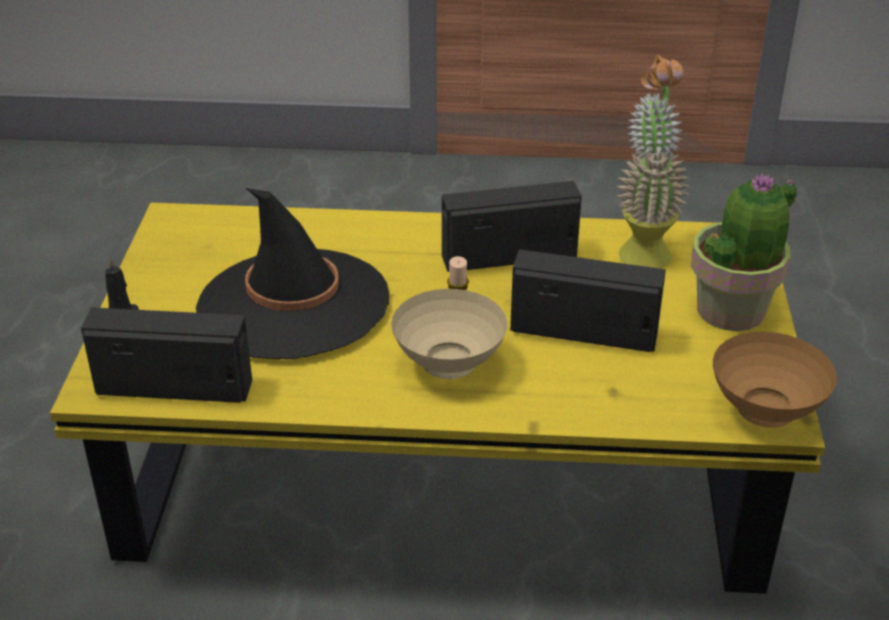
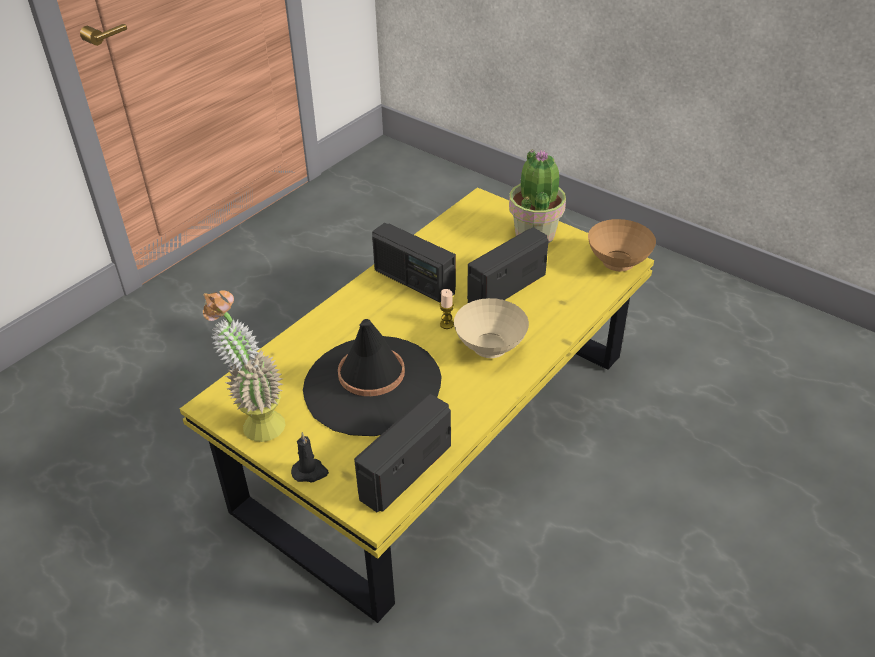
camera: 55 degrees left, 5 degrees up
radio [442,181,582,272] -> radio turned 75 degrees counterclockwise [372,223,456,302]
potted plant [617,55,690,269] -> potted plant moved to [203,290,286,442]

